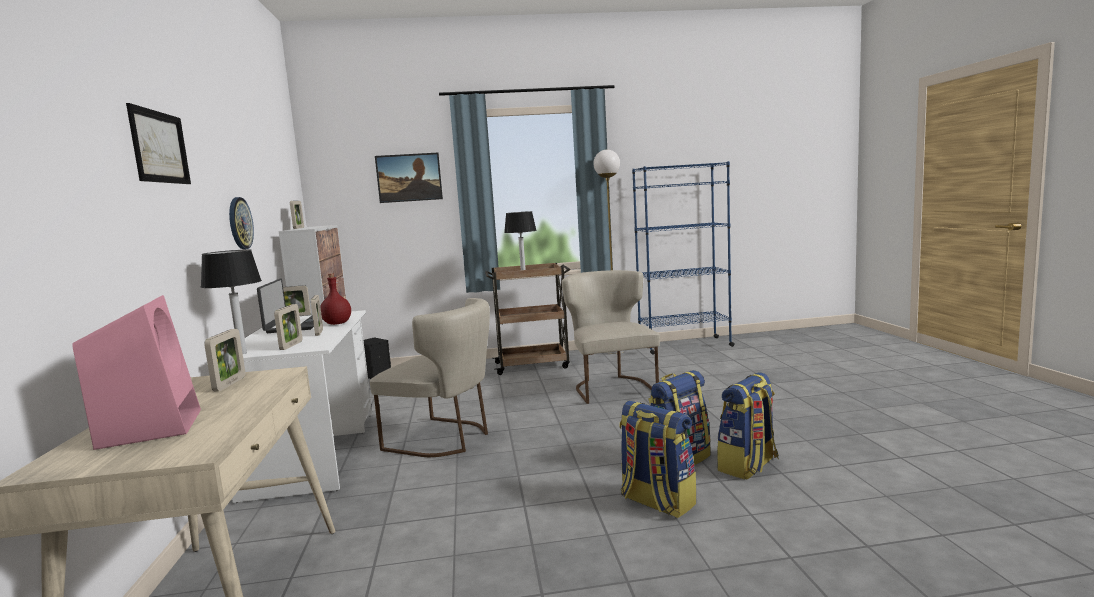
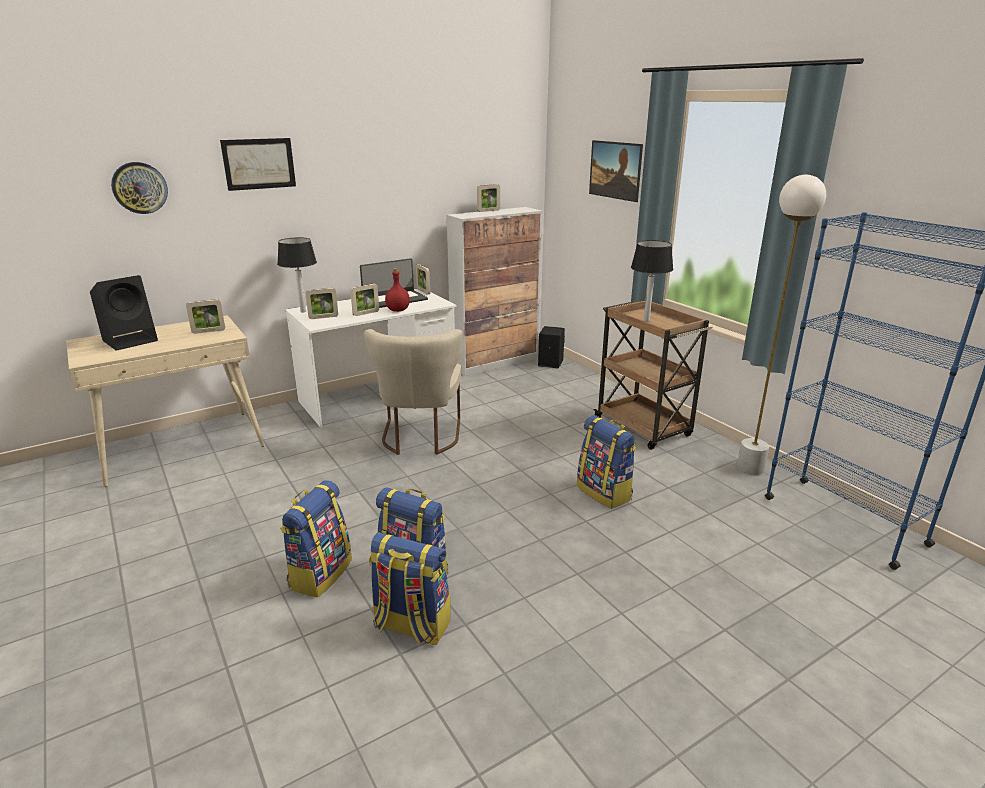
camera: 65 degrees right, 15 degrees up
pink speaker [72,295,201,450] -> black speaker [90,275,158,351]
wall clock [229,197,254,249] -> wall clock moved to [111,162,168,214]
beige chair [561,270,660,404] -> backpack [577,415,636,509]

